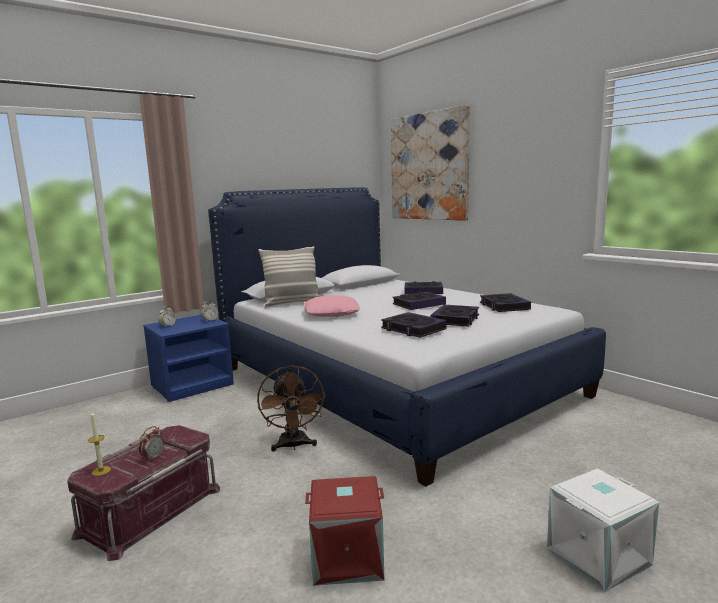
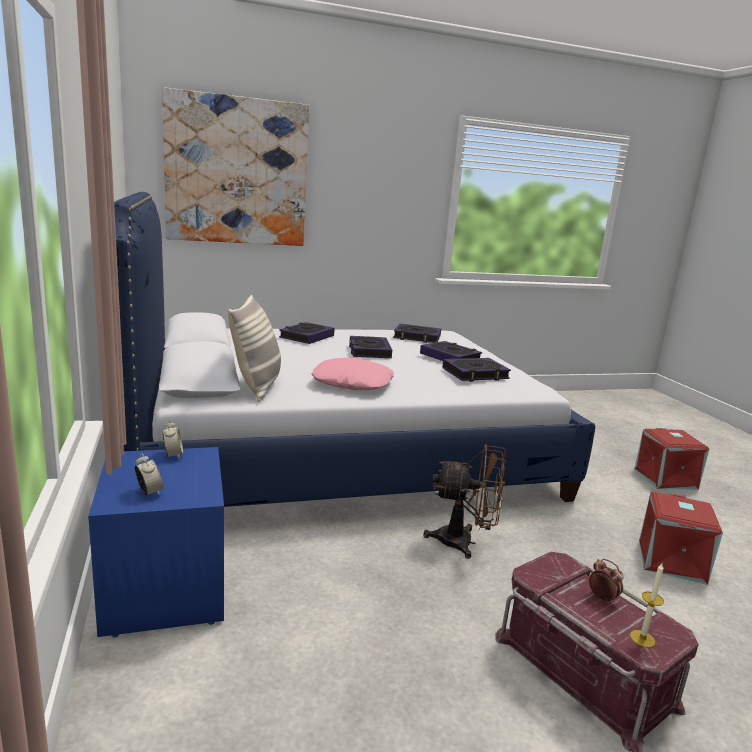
camera: 70 degrees left, 5 degrees up
white storage box [547,468,659,592] -> red storage box [634,428,709,490]

